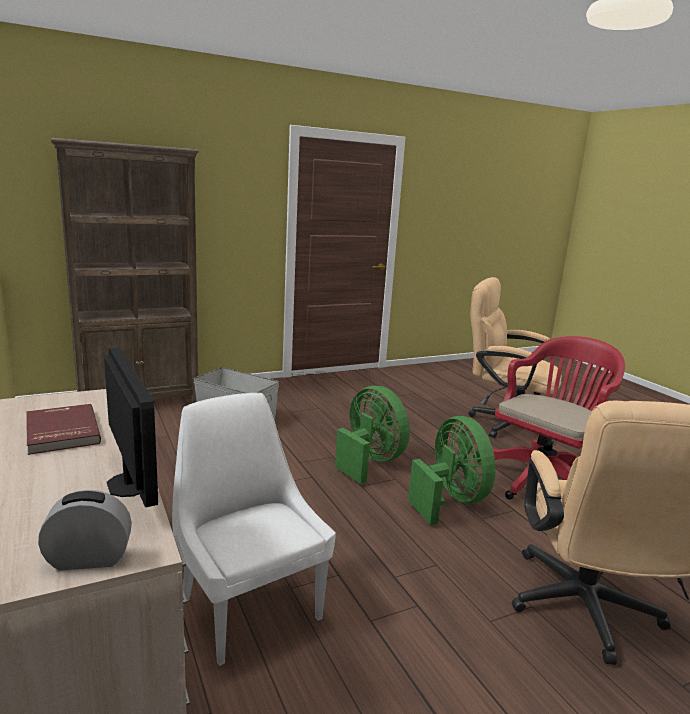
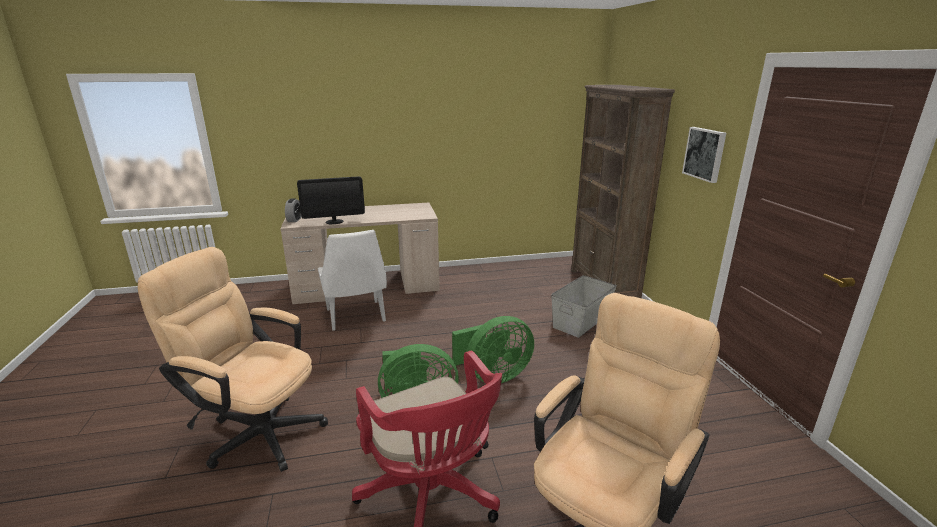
camera: 105 degrees right, 5 degrees up
red book [26,404,101,455] -> none
white chair [172,393,336,666] -> white chair turned 90 degrees clockwise [318,230,387,331]
none -> picture [682,127,726,183]

